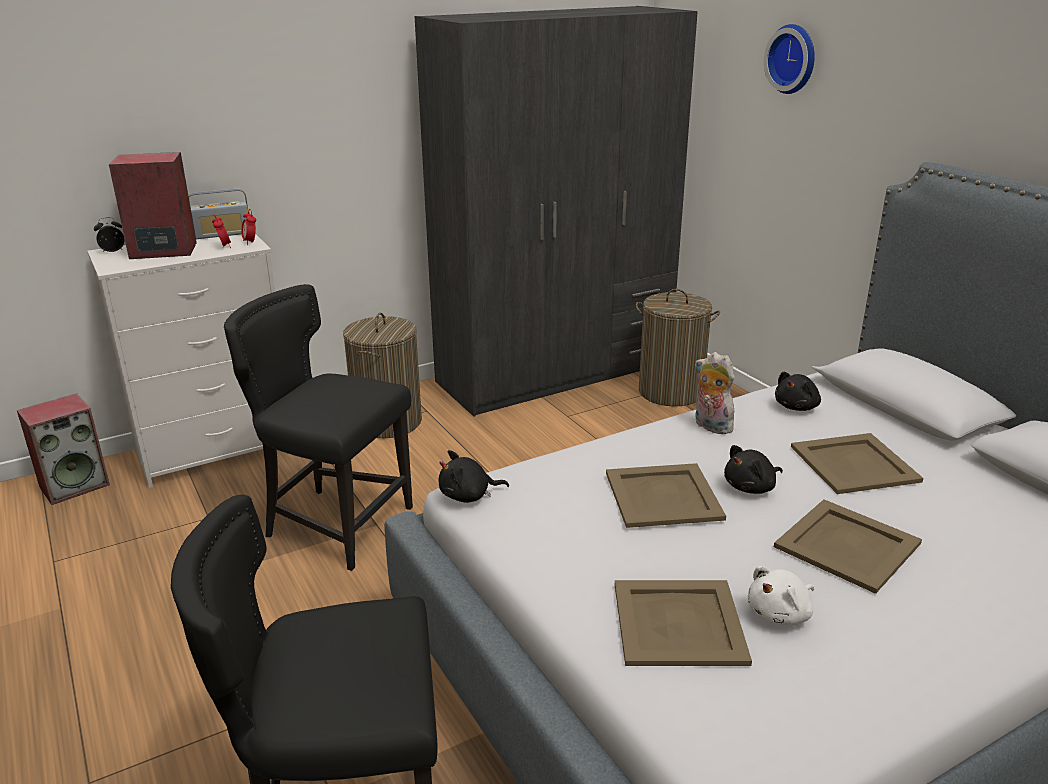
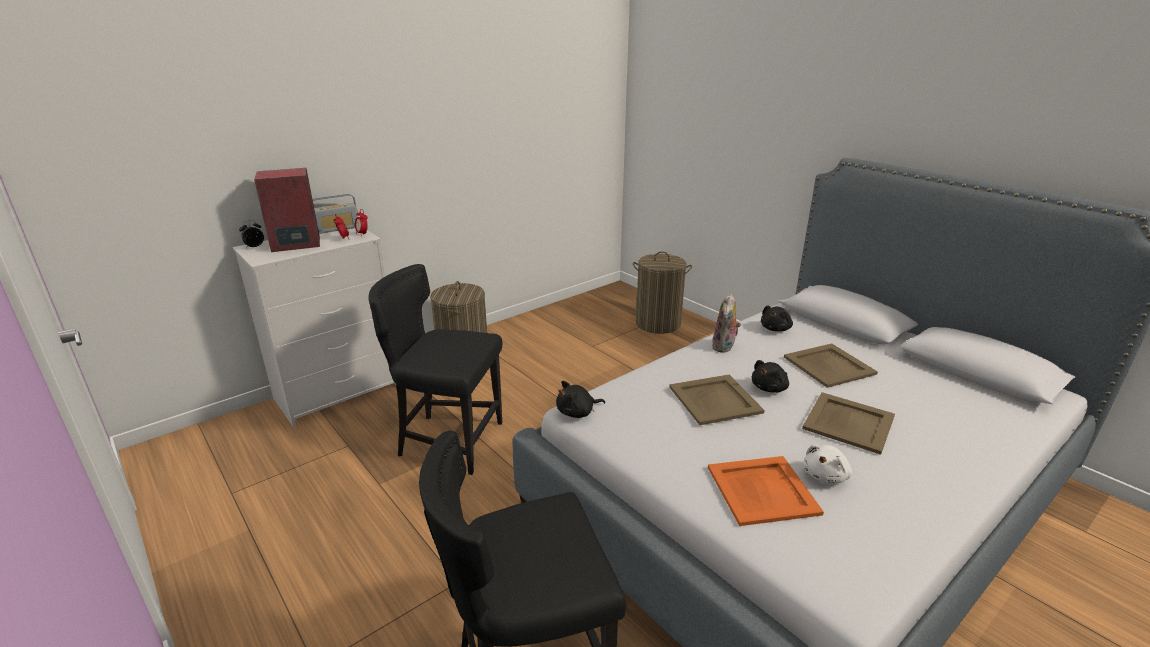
camera: 10 degrees left, 0 degrees up
speaker [17,393,110,505] -> none
grey wardrobe [415,6,698,417] -> none
beige tray [615,580,752,666] -> orange tray [708,456,824,526]
plush toy [694,352,737,434] -> plush toy turned 105 degrees counterclockwise [712,294,741,353]
wall clock [764,24,815,94] -> none

